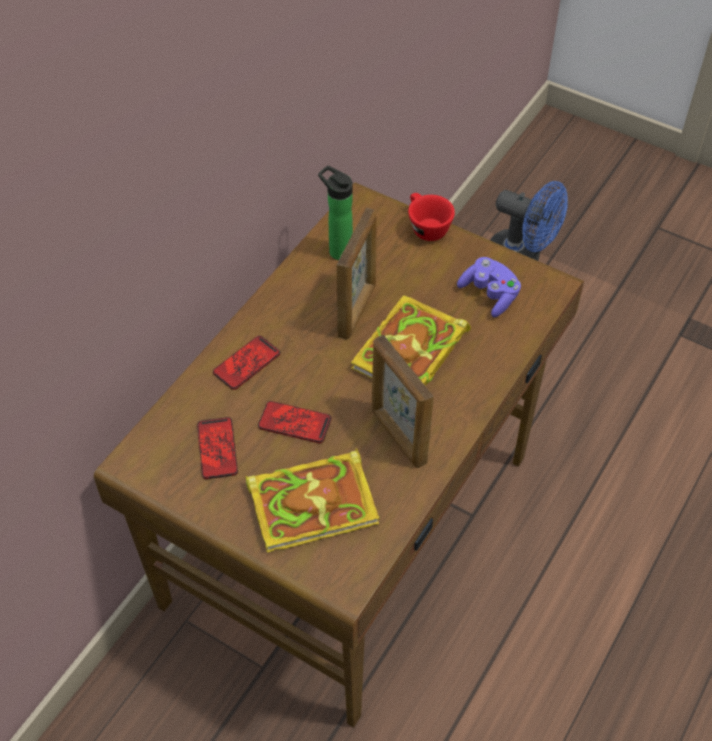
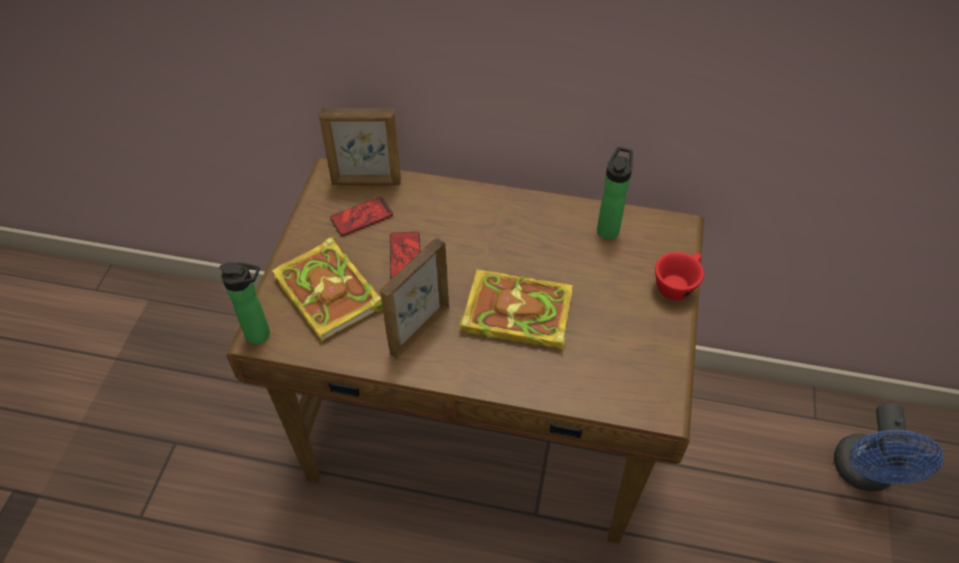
camera: 70 degrees right, 0 degrees up
phone [213,336,280,390] -> none
picture frame [337,208,377,340] -> picture frame moved to [319,108,401,185]
purple game controller [457,257,521,317] -> none
none -> bottle [219,262,270,344]

